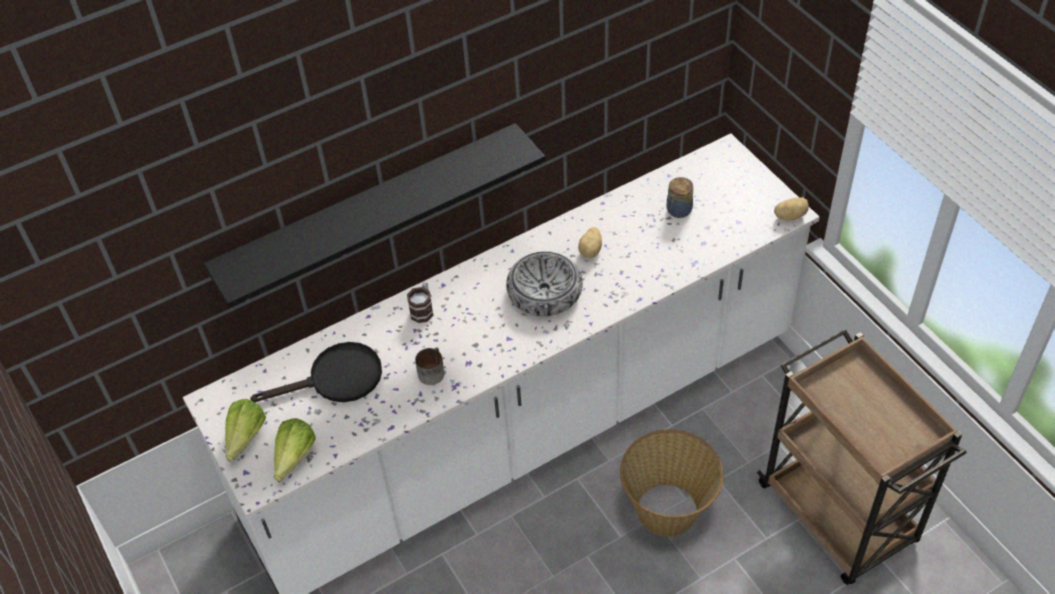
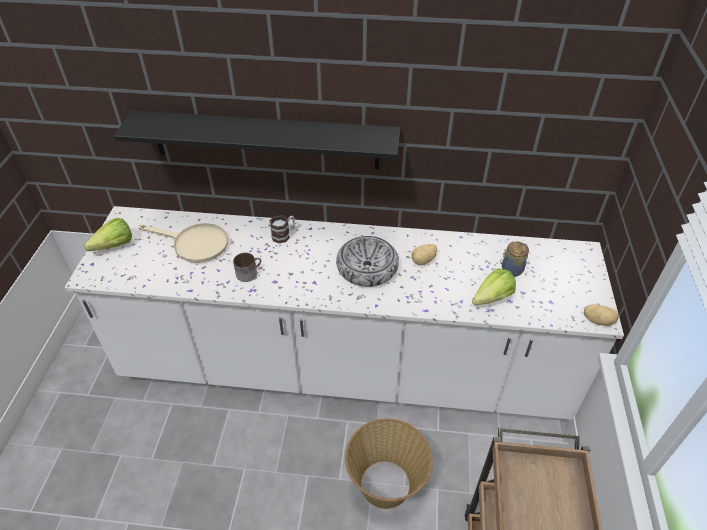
camera: 35 degrees right, 5 degrees down
black frying pan [250,342,382,402] -> beige frying pan [138,223,228,263]
lettuce [274,418,316,481] -> lettuce moved to [472,268,516,306]

